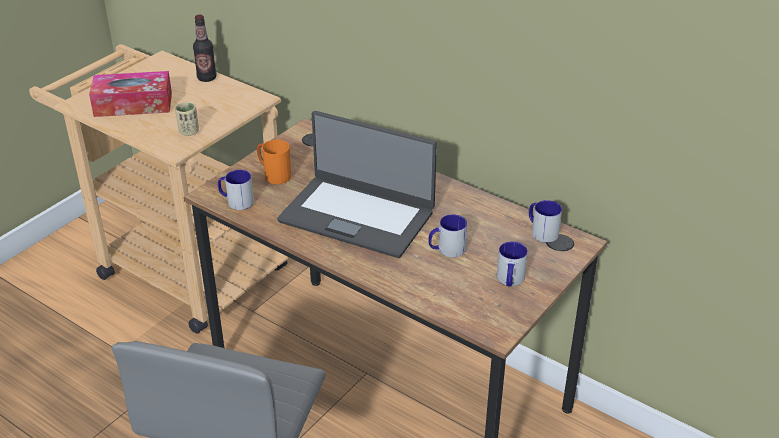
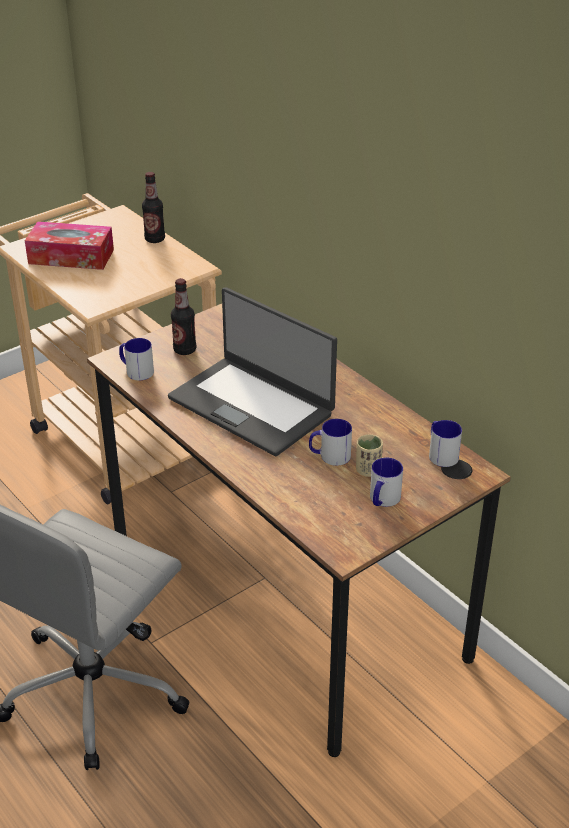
camera: 15 degrees right, 0 degrees up
beige cup [175,102,199,136] -> beige cup moved to [356,434,383,477]
orange mug [257,140,291,184] -> bottle [171,278,196,355]

